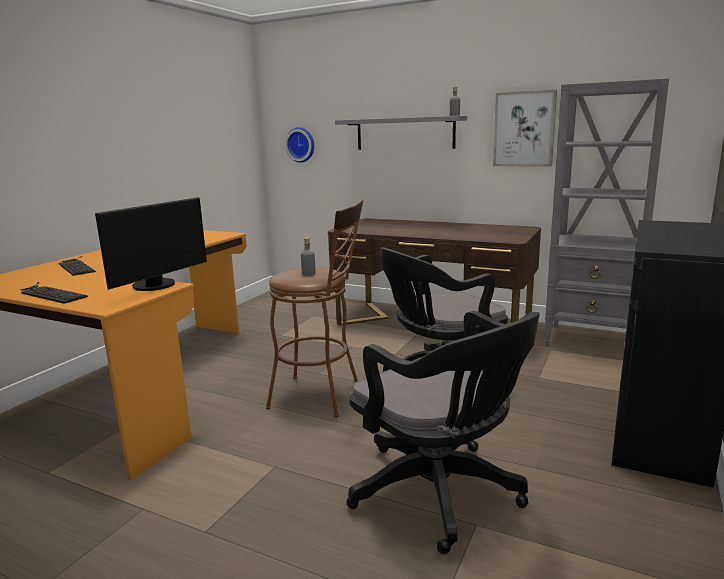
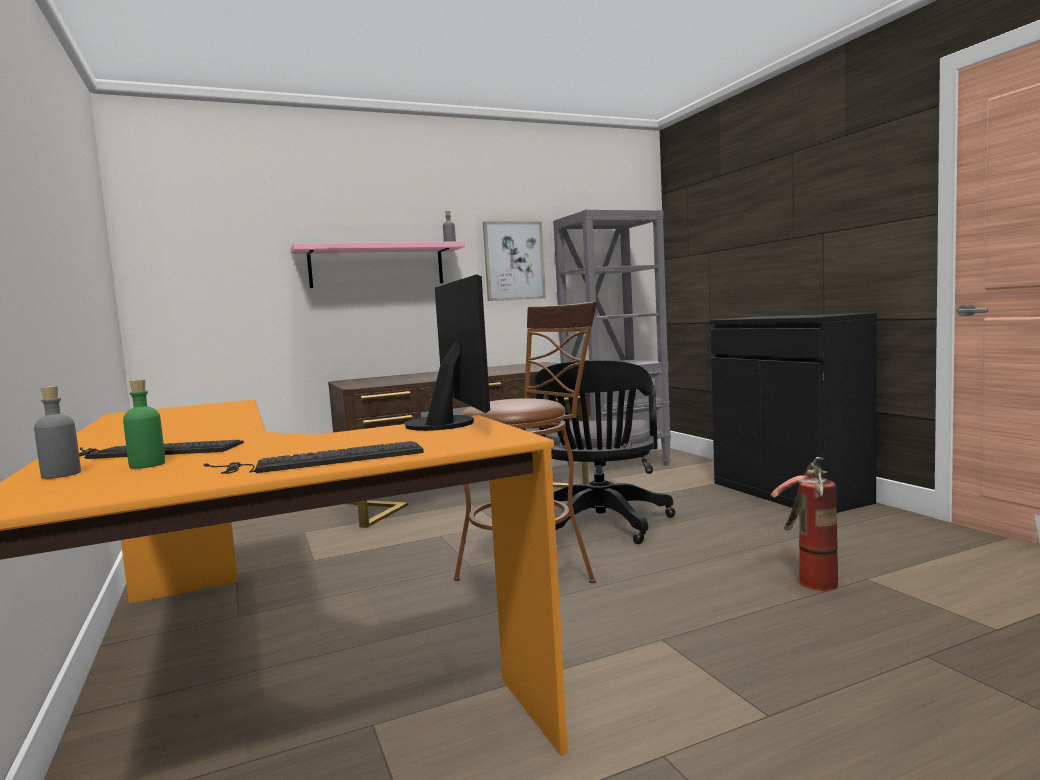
camera: 50 degrees left, 10 degrees down
wall clock [285,127,314,163] -> none
grey bottle [301,238,316,276] -> grey bottle moved to [34,386,81,479]
grey shelf [335,116,467,150] -> pink shelf [290,241,465,288]
black office chair [346,311,540,554] -> fire extinguisher [770,457,838,591]
none -> green bottle [123,379,165,469]

